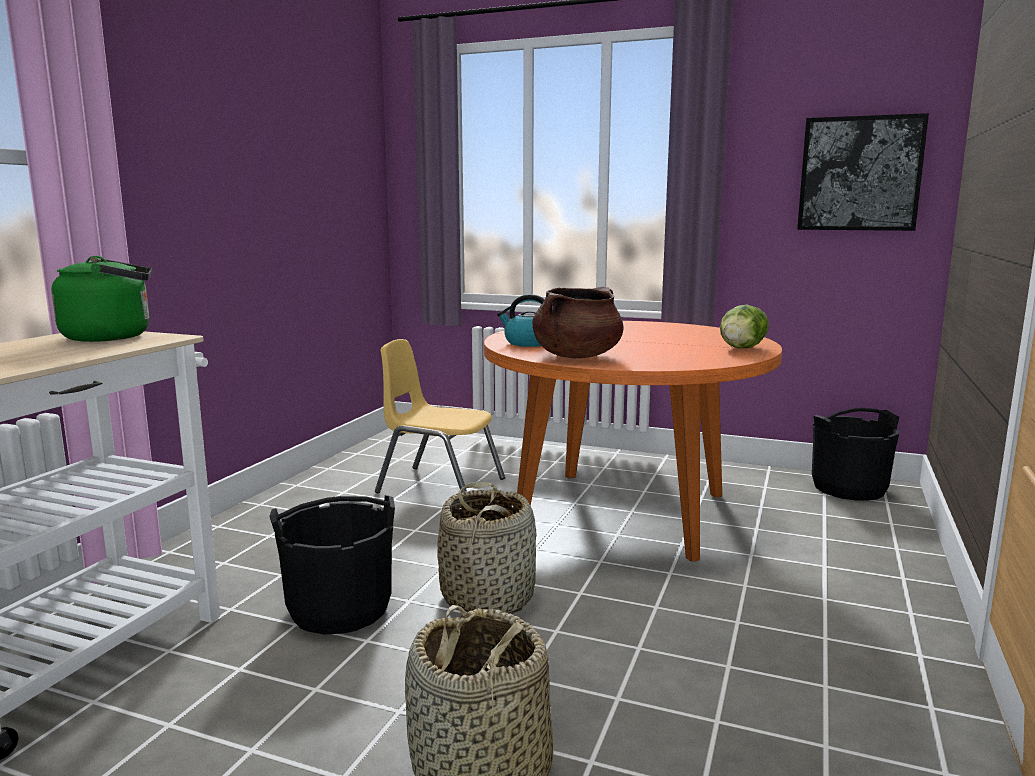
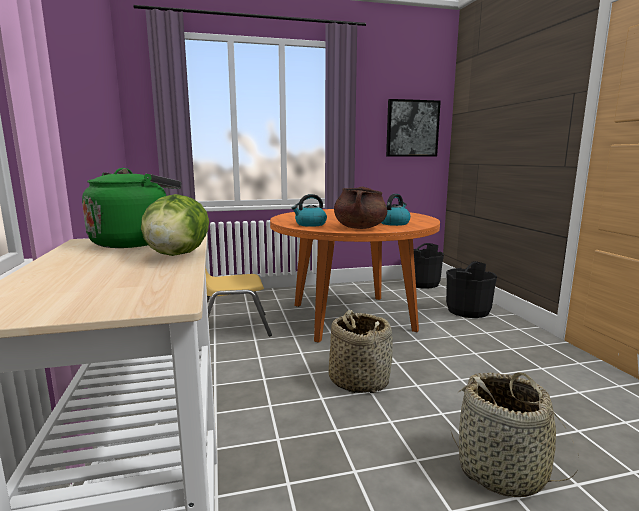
camera: 35 degrees left, 0 degrees up
black bucket [269,495,395,635] -> black bucket moved to [446,261,497,318]
lettuce [720,305,769,348] -> lettuce moved to [141,194,209,256]
none -> kettle [381,194,411,226]

